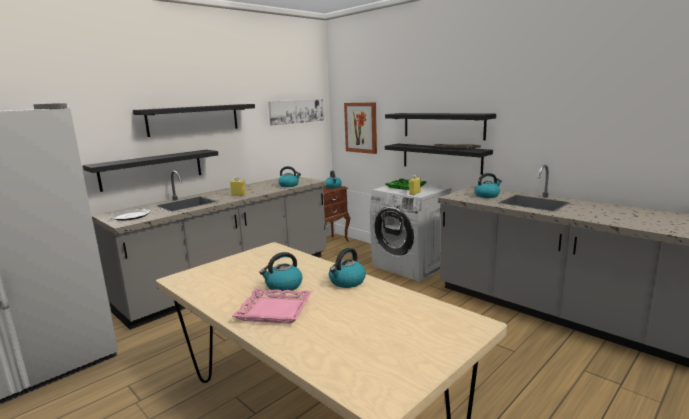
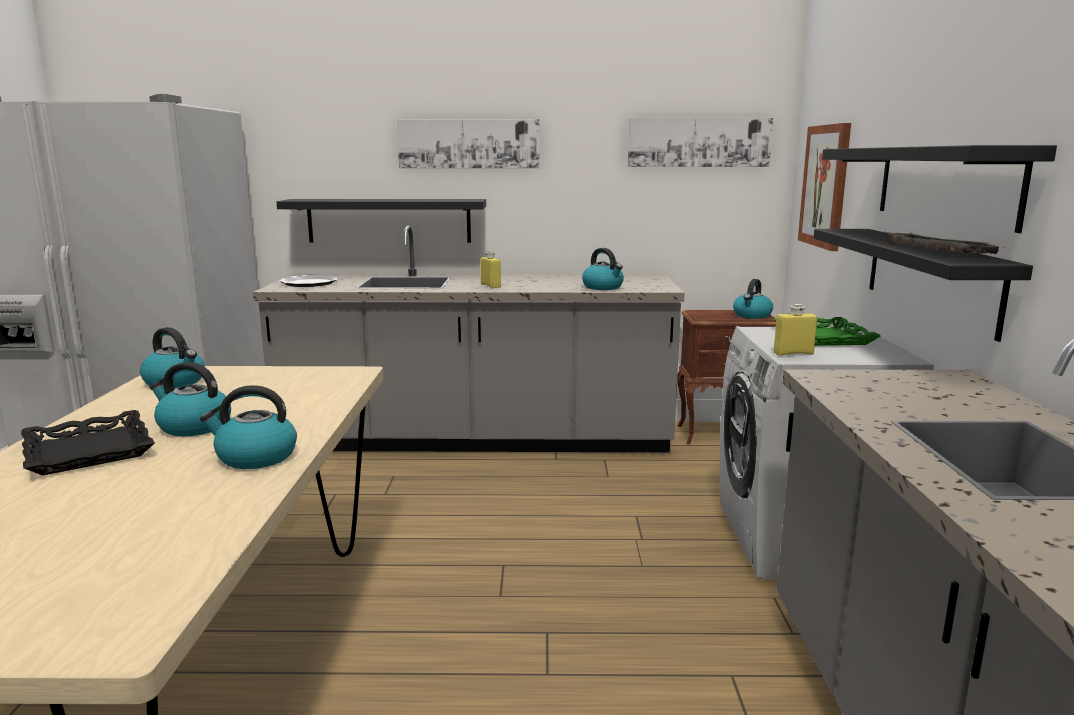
camera: 45 degrees right, 0 degrees up
black shelf [133,104,255,137] -> picture [397,119,539,168]
pink tray [232,288,312,324] -> black tray [21,410,155,476]
kettle [474,173,502,198] -> kettle moved to [140,327,205,388]

